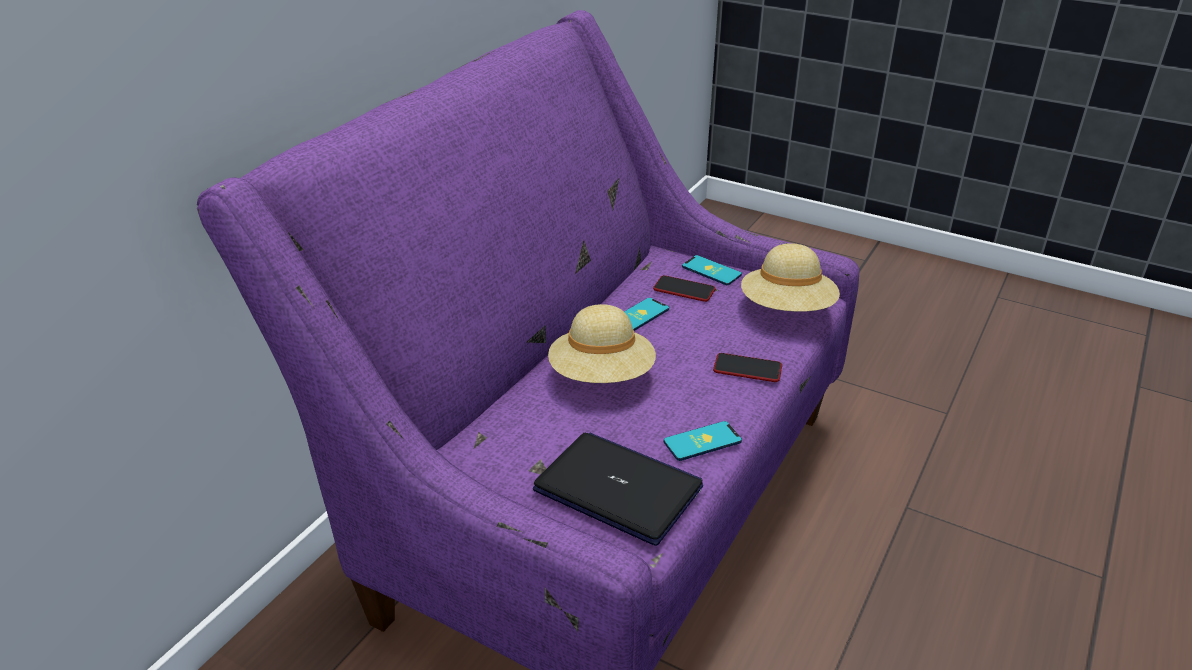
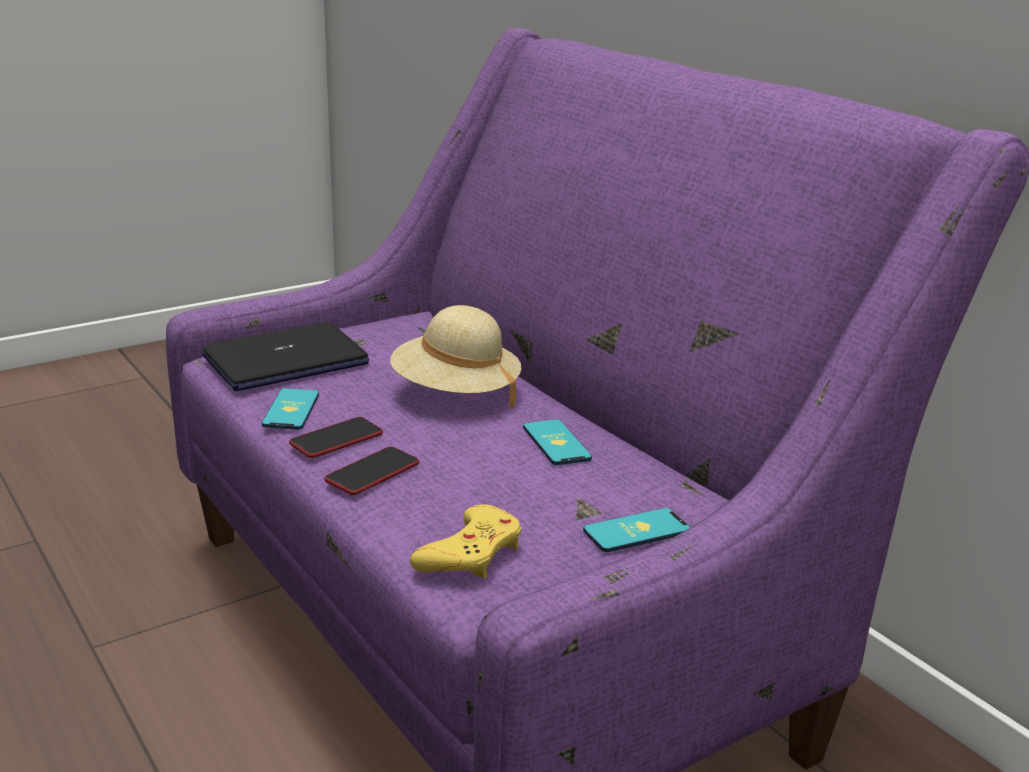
camera: 115 degrees right, 10 degrees down
phone [653,275,716,302] -> phone moved to [289,417,383,458]
beige hat [741,243,840,312] -> yellow game controller [410,504,521,578]

